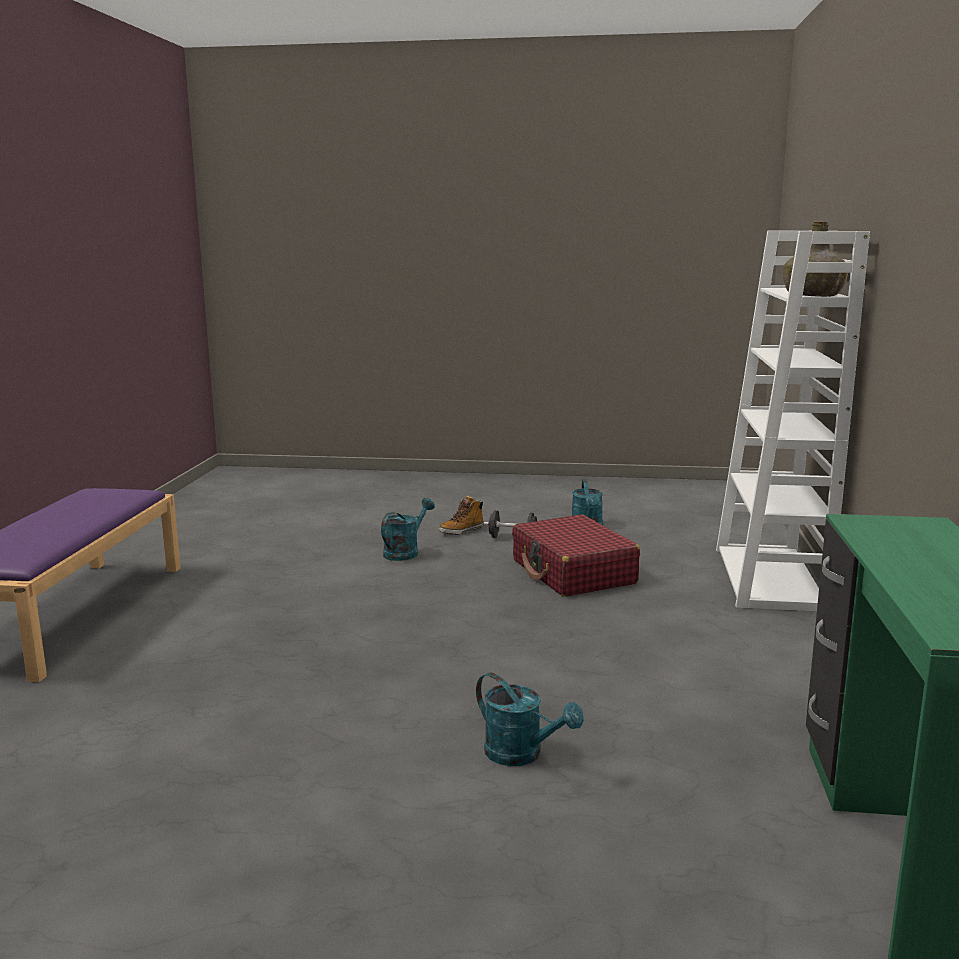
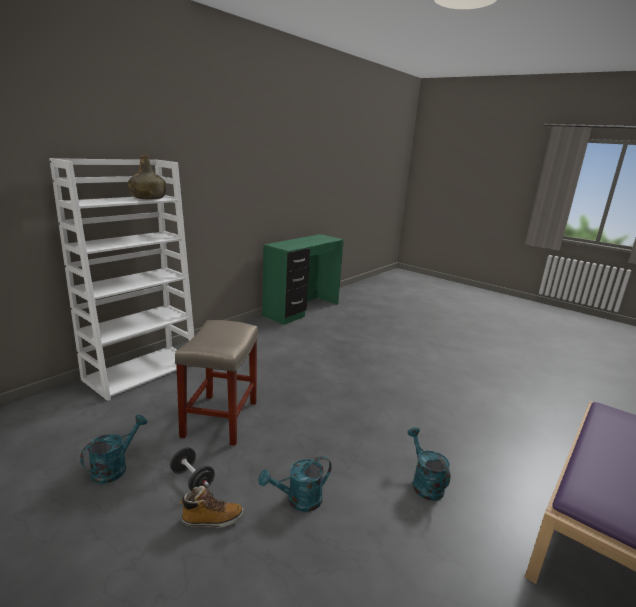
camera: 150 degrees left, 5 degrees up
turquoise watering can [476,672,584,766] -> turquoise watering can moved to [407,427,450,501]
red suitcase [512,514,640,597] -> beige stool [175,320,258,446]

